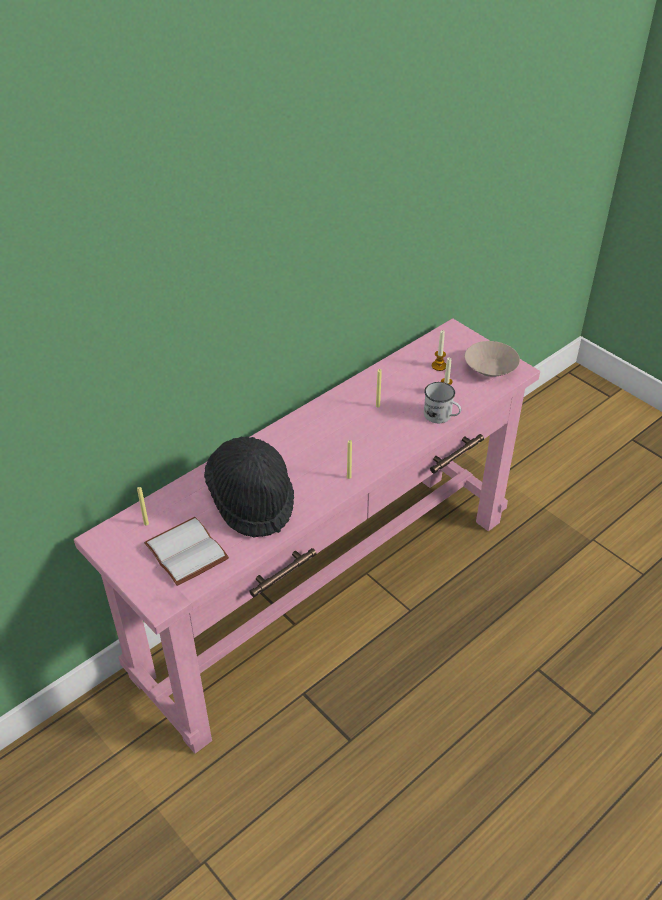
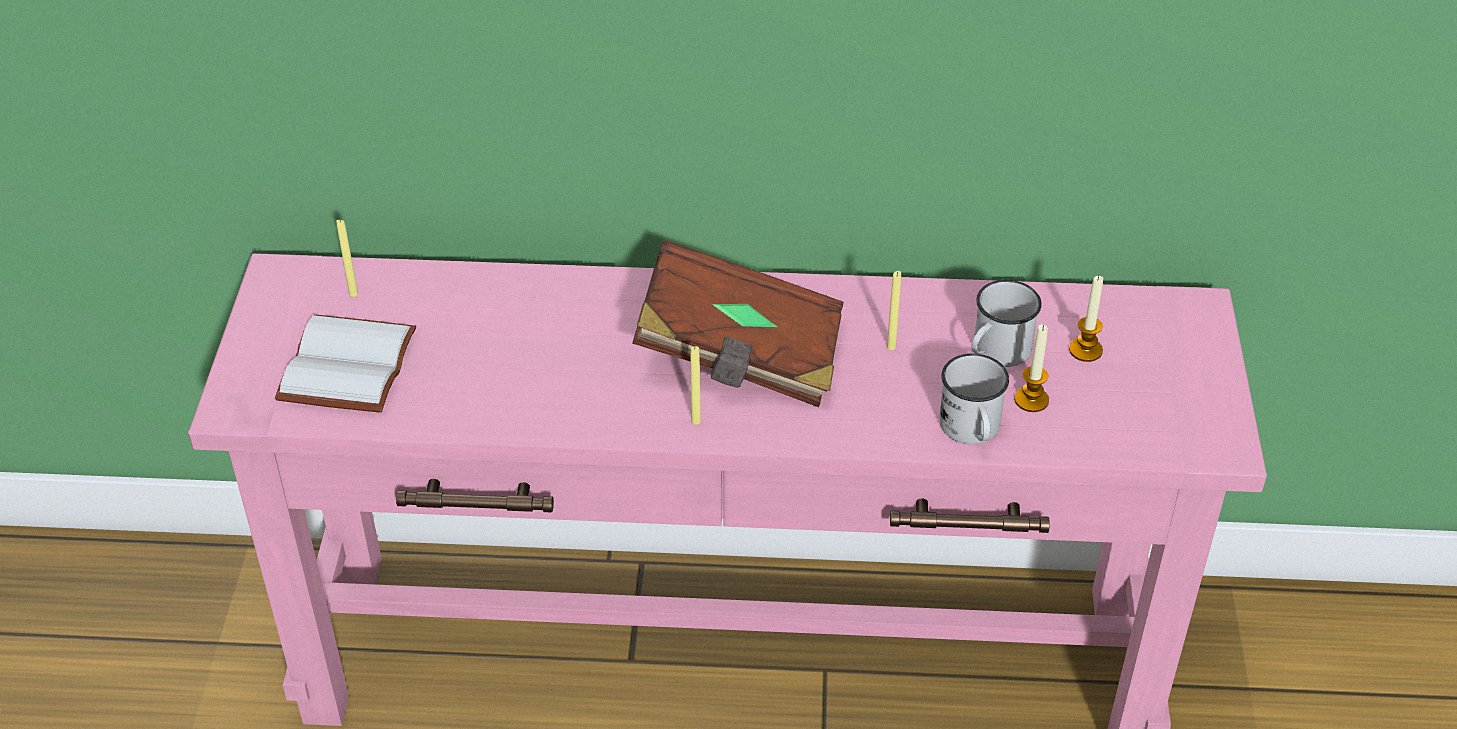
camera: 45 degrees right, 0 degrees up
black hat [204,436,294,538] -> none
beige bowl [465,341,520,377] -> none
none -> brown book [632,240,844,407]
none -> white mug [972,280,1042,367]

